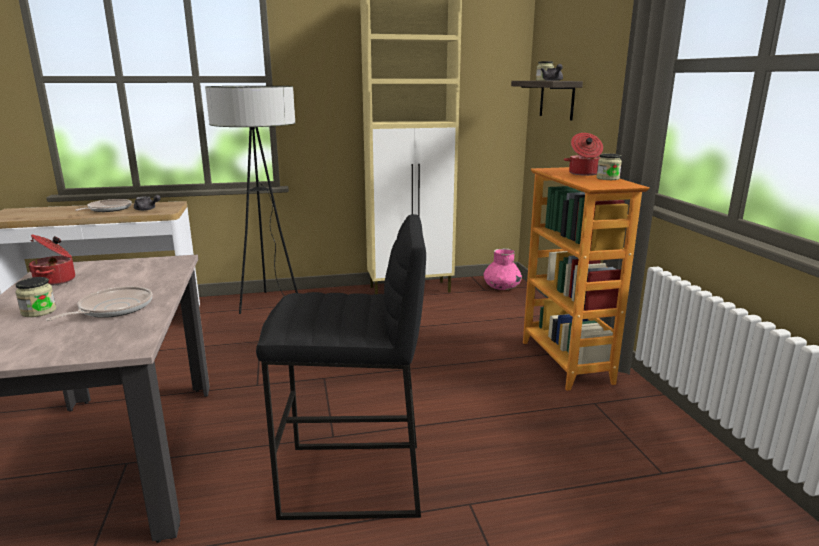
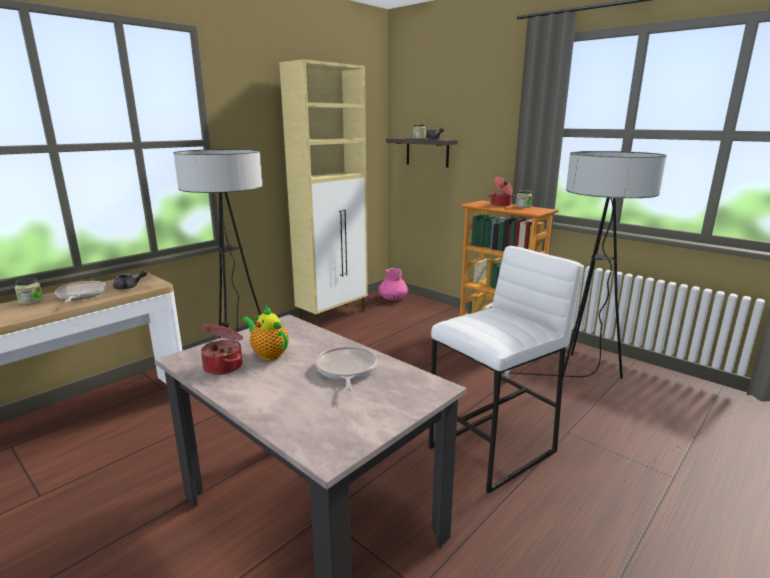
camera: 35 degrees left, 0 degrees up
jar [15,277,56,317] -> jar moved to [14,278,43,305]
black stool [256,214,426,520] -> white stool [429,246,582,493]
none -> teapot [242,306,289,360]
none -> floor lamp [502,151,667,379]

